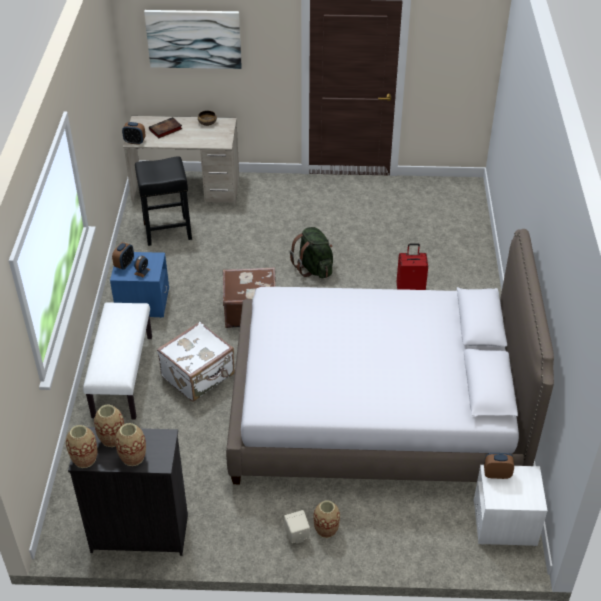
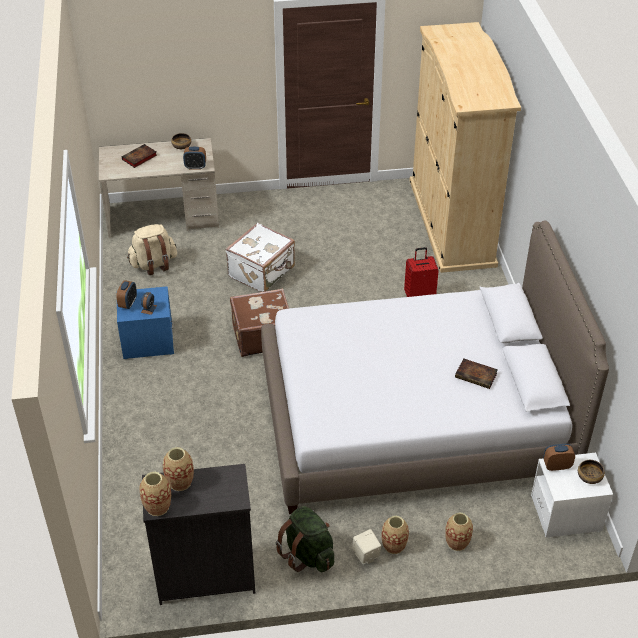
camera: 10 degrees left, 0 degrees up
white bench [83,302,152,419] -> none
vase [115,423,146,466] -> vase moved to [445,513,473,551]
alarm clock [122,122,146,145] -> alarm clock moved to [183,147,206,170]
black stool [135,156,192,246] -> beige backpack [127,224,177,275]
picture [144,10,242,69] -> none
white suitcase [157,322,235,402] -> white suitcase moved to [225,223,295,292]
green backpack [290,227,333,278] -> green backpack moved to [276,506,334,572]
none -> beige wardrobe [410,22,521,273]
none -> book [455,358,498,389]
none -> bowl [578,460,605,484]

